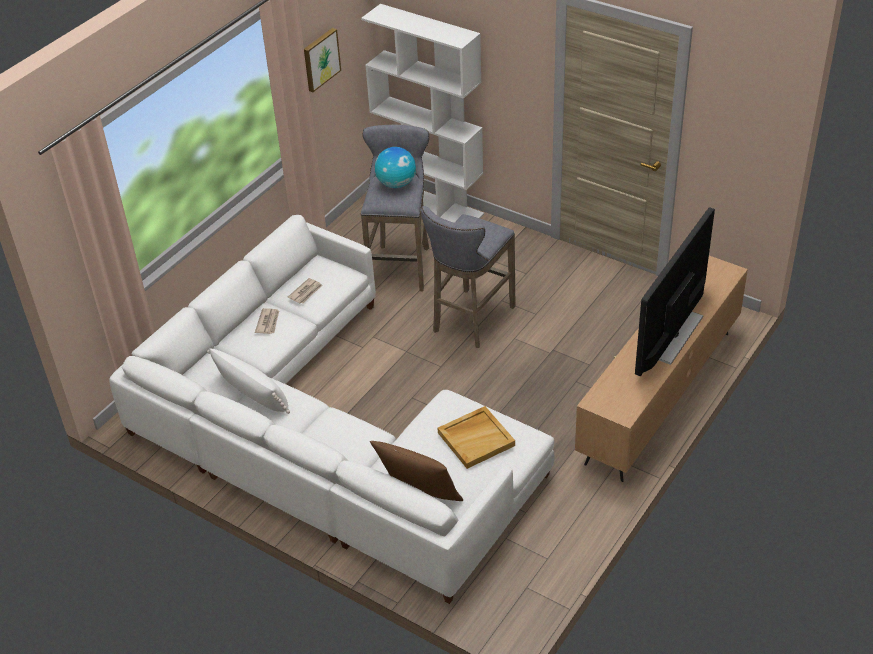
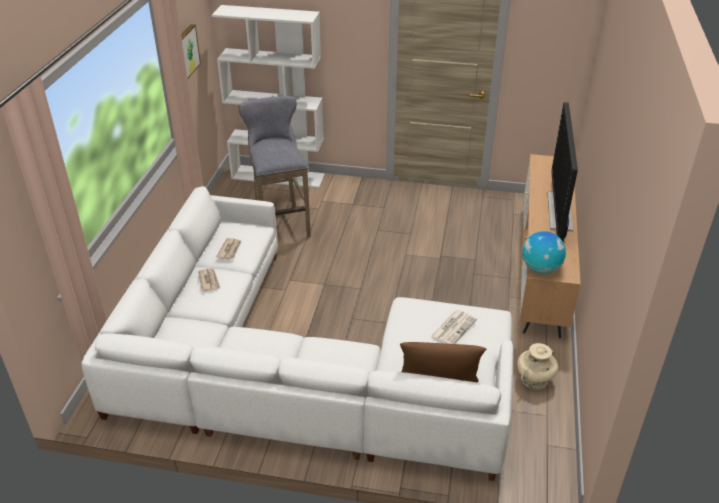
camera: 25 degrees left, 5 degrees down
white pillow [207,348,290,414] -> none
globe [375,147,416,188] -> globe moved to [522,231,566,274]
grey stool [421,206,515,348] -> none
beige tray [438,406,515,469] -> newspaper [430,310,477,344]
none -> beige vase [517,343,559,389]

